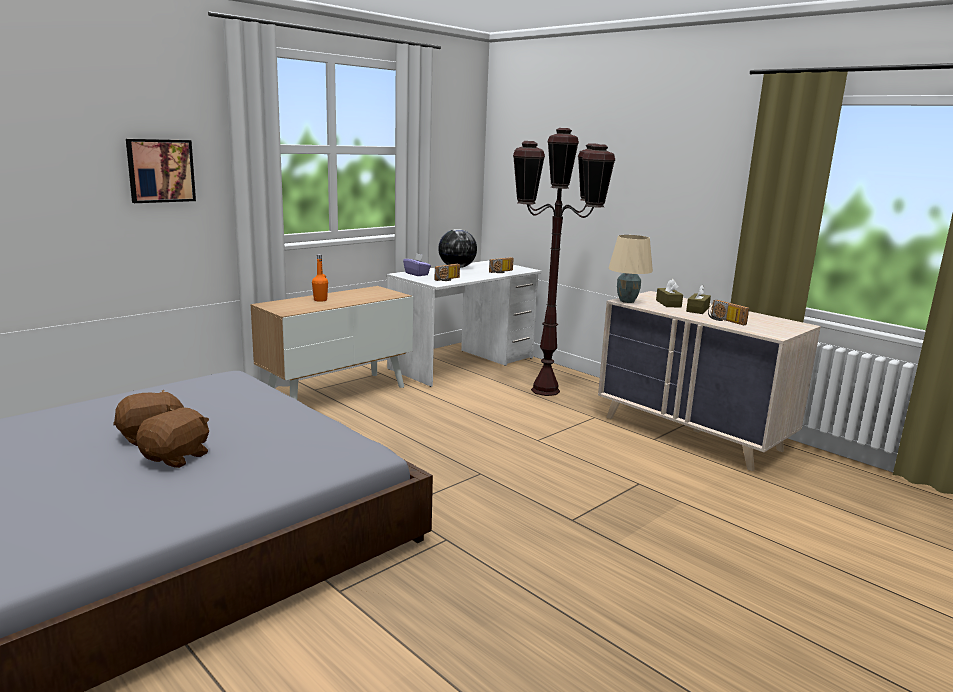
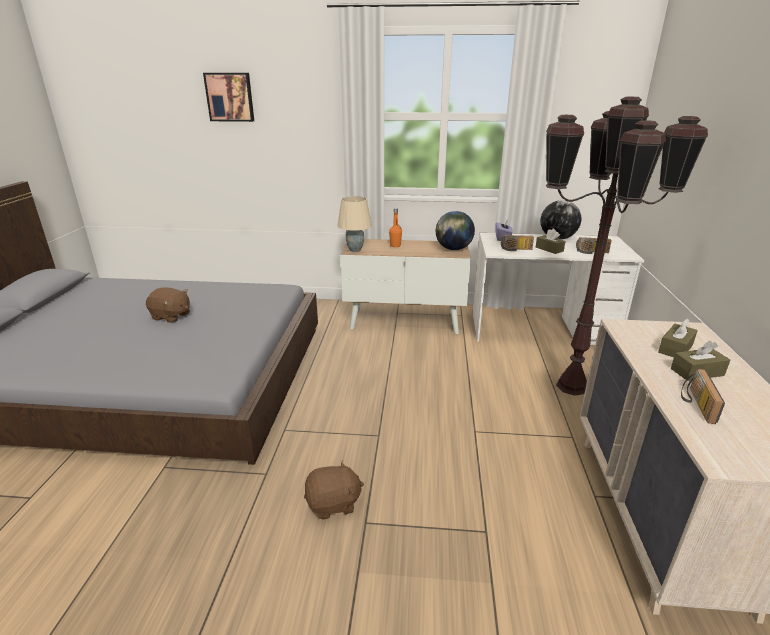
camera: 50 degrees right, 10 degrees up
picture [126,139,196,203] -> picture moved to [203,73,254,122]
brown plush toy [136,407,209,468] -> brown plush toy moved to [304,460,364,520]
beige table lamp [608,235,653,303] -> beige table lamp moved to [337,196,372,252]
none -> globe [436,211,475,250]
none -> brown tissue box [536,229,566,254]

